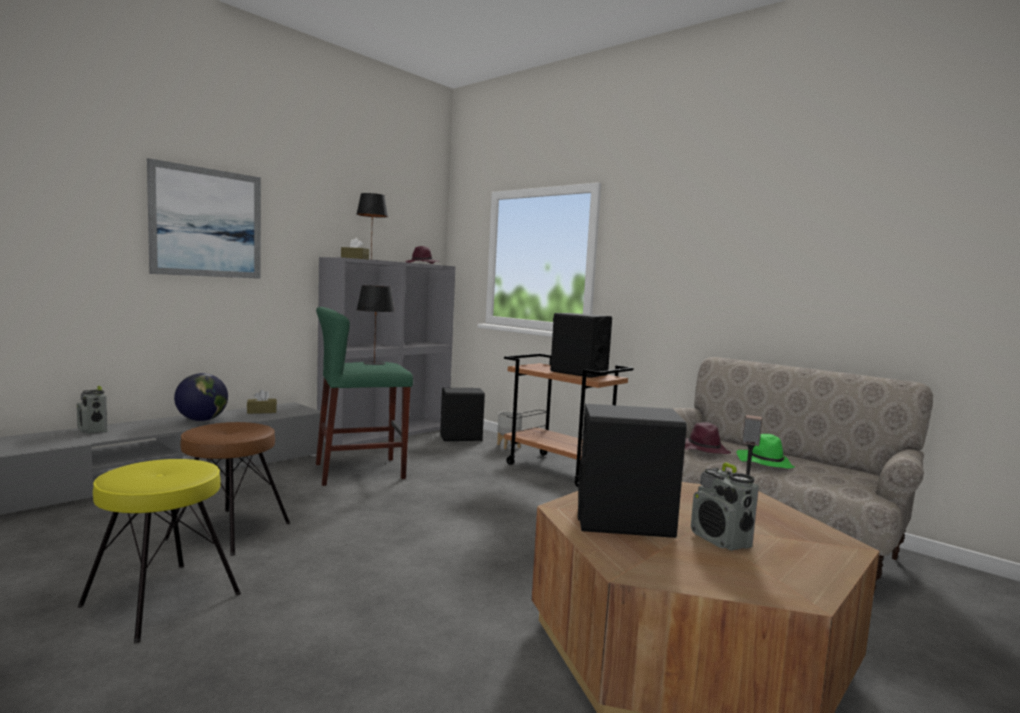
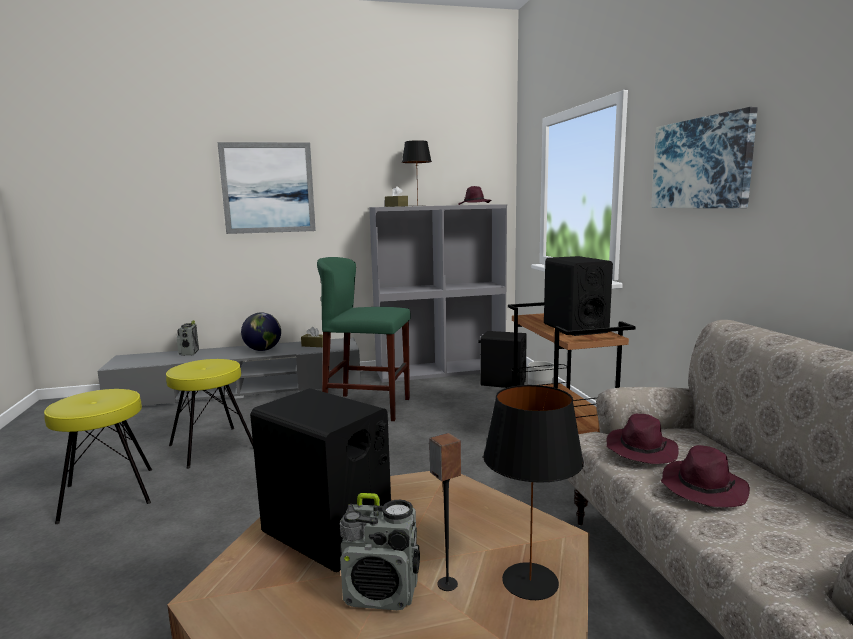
camera: 35 degrees right, 5 degrees up
brown stool [165,422,290,556] -> yellow stool [166,359,254,469]
black table lamp [356,285,395,365] -> black table lamp moved to [483,385,584,600]
radio [691,462,759,551] -> radio turned 90 degrees counterclockwise [339,493,420,610]
green hat [736,434,795,469] -> purple hat [661,445,750,508]
none -> picture [651,107,758,208]

